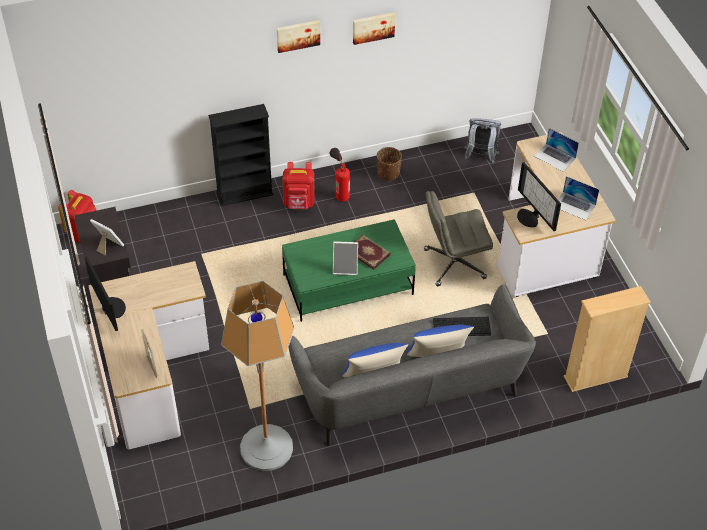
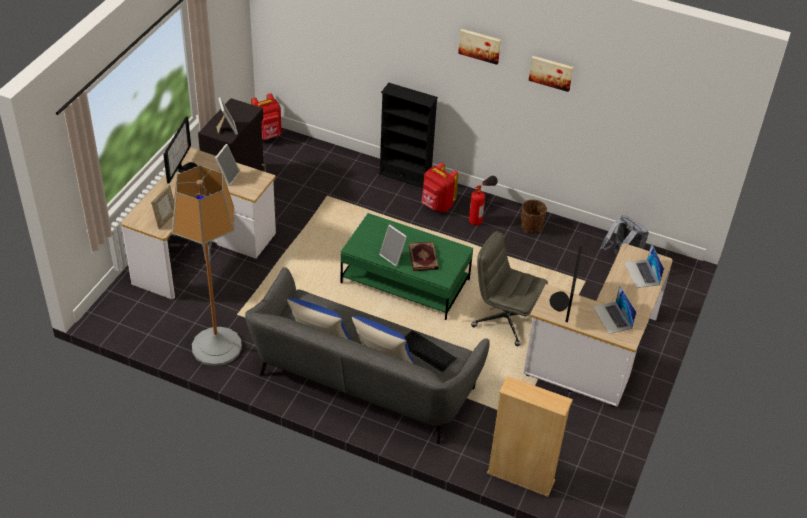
camera: 40 degrees right, 5 degrees down
none -> picture frame [215,144,240,186]

